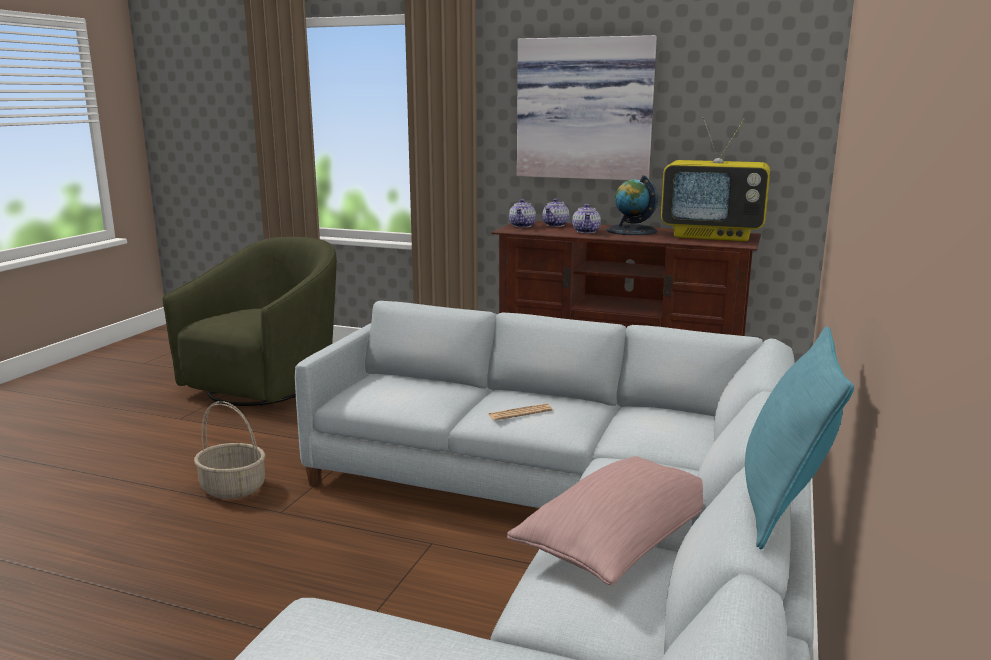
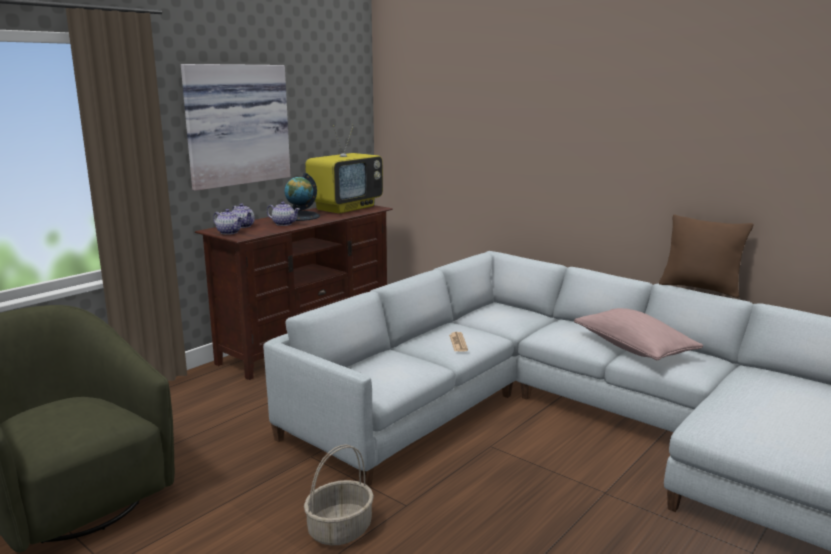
camera: 70 degrees left, 0 degrees up
turquoise pillow [745,326,854,550] -> brown pillow [659,214,754,298]

